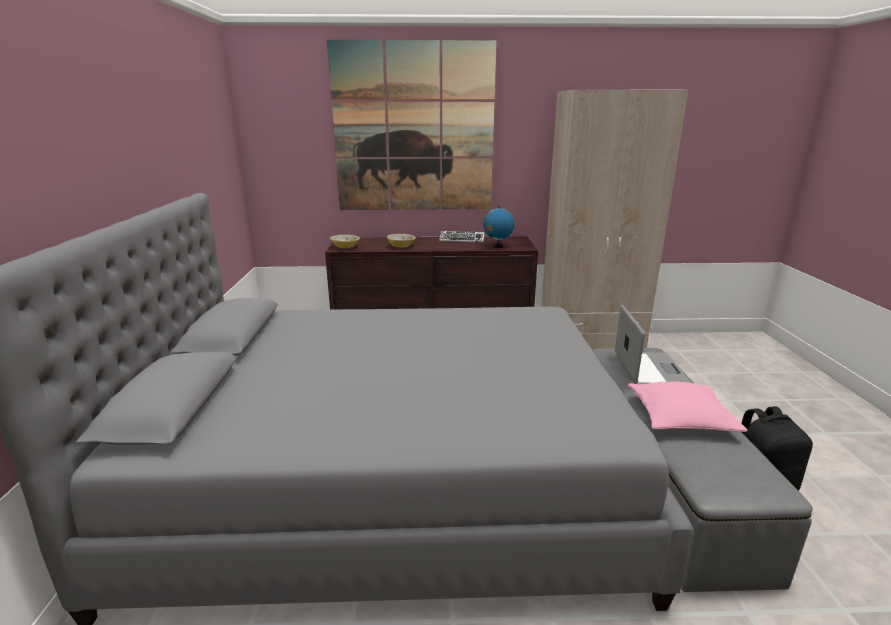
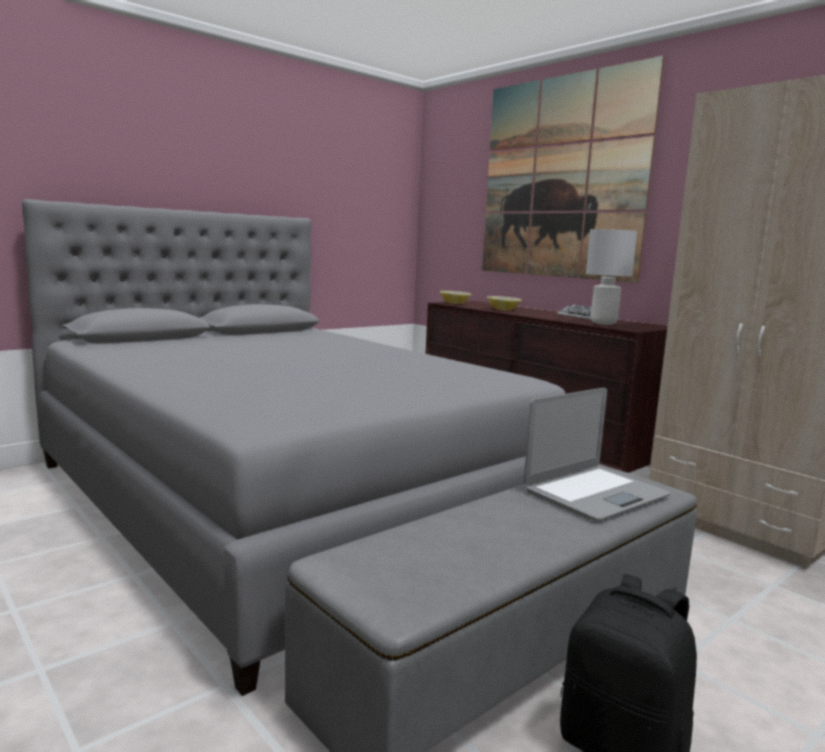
camera: 50 degrees right, 10 degrees down
globe [483,206,515,248] -> grey table lamp [586,229,637,325]
pink pillow [628,382,747,432] -> none

